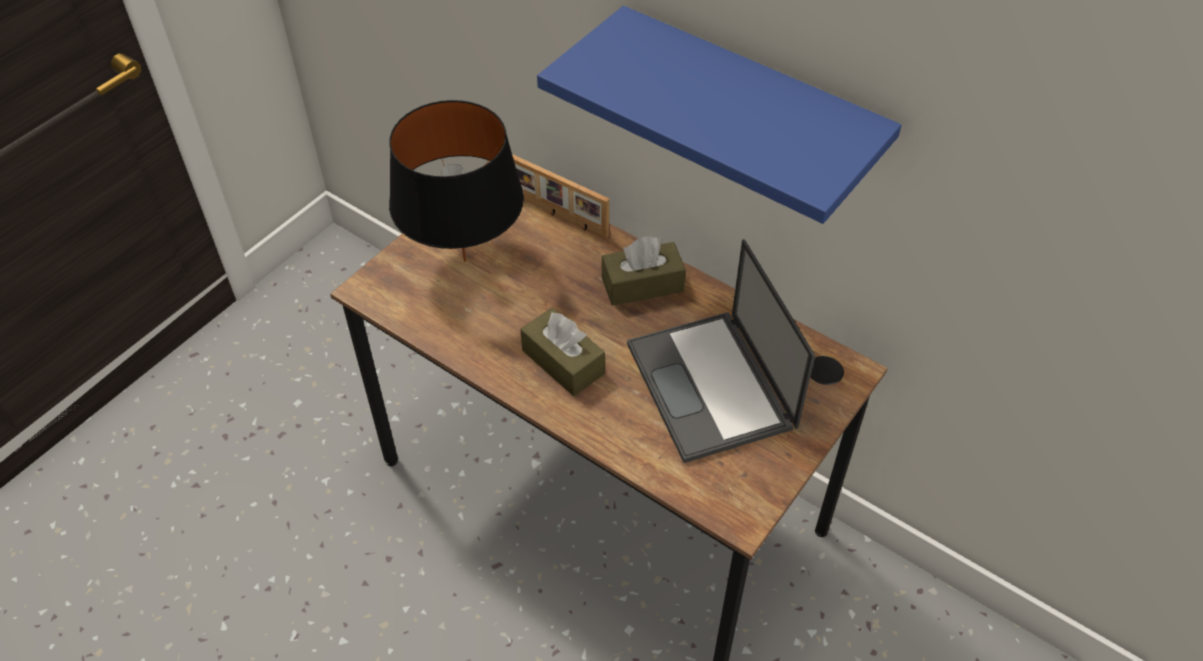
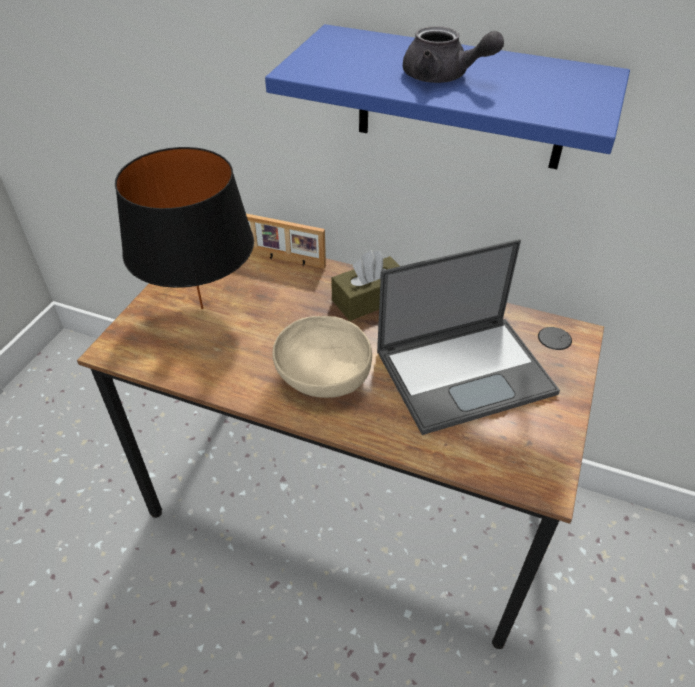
camera: 15 degrees left, 5 degrees down
brown tissue box [520,308,605,396] -> beige bowl [272,316,372,398]
laptop [627,239,815,463] -> laptop turned 75 degrees counterclockwise [377,239,560,435]
none -> grey teapot [403,26,504,83]

